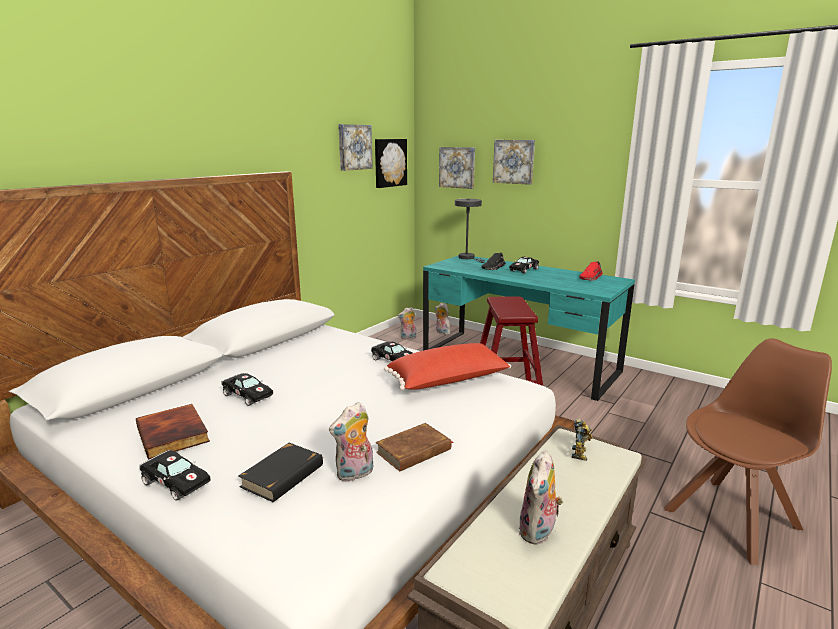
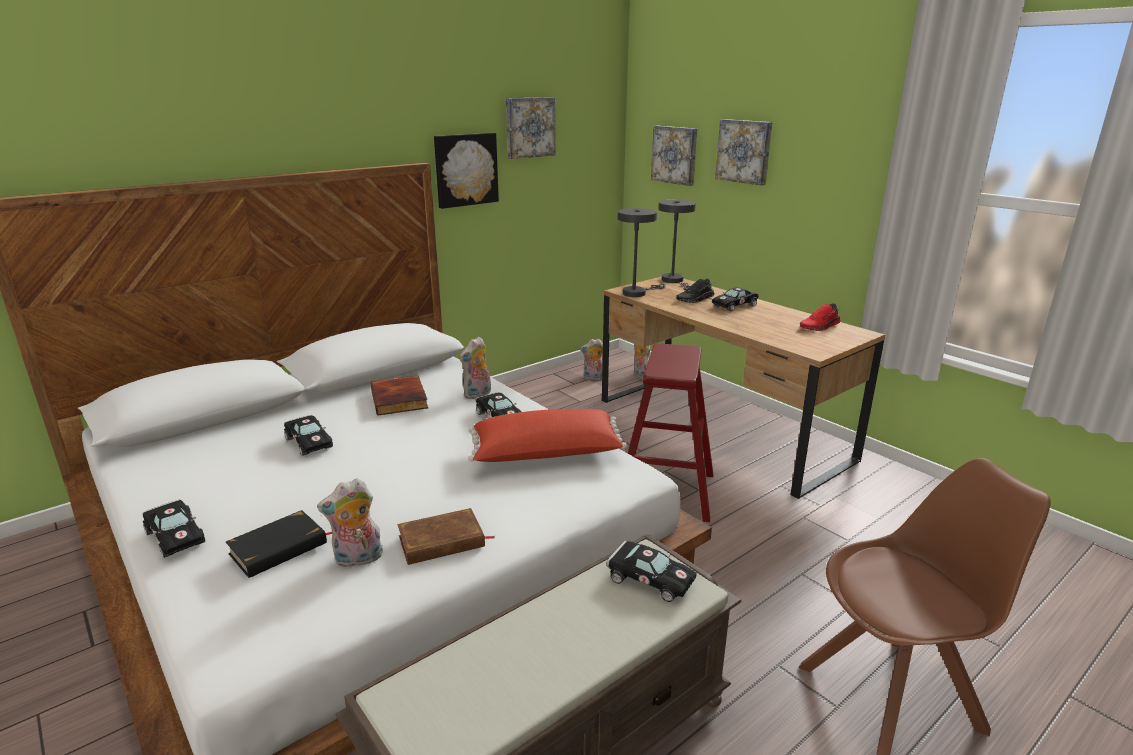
camera: 15 degrees right, 5 degrees up
book [136,404,210,460] -> book moved to [371,376,428,416]
picture [375,139,407,188] -> picture moved to [434,133,499,209]
turquoise desk [423,255,635,401] -> brown desk [602,277,885,499]
plush toy [519,450,563,545] -> plush toy moved to [459,336,491,399]
toy robot [572,418,593,461] -> black toy car [607,541,697,602]
none -> grey table lamp [618,208,665,297]

